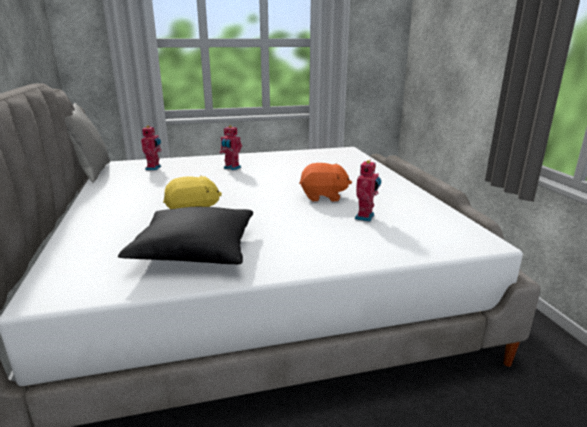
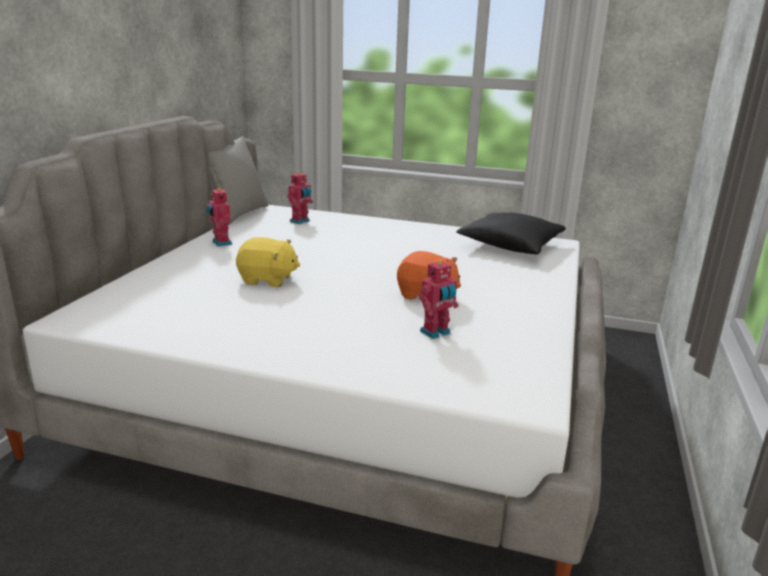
camera: 30 degrees right, 0 degrees up
black pillow [118,207,253,265] -> black pillow moved to [456,212,566,254]
toy robot [220,125,242,170] -> toy robot moved to [206,187,232,246]

